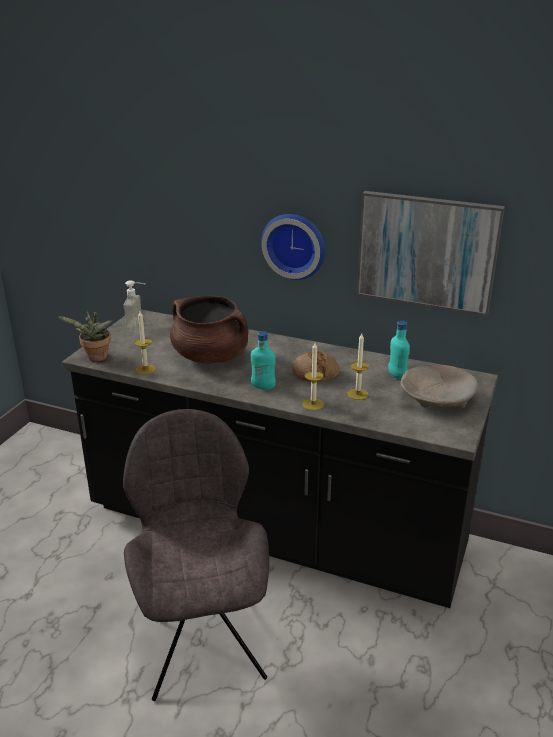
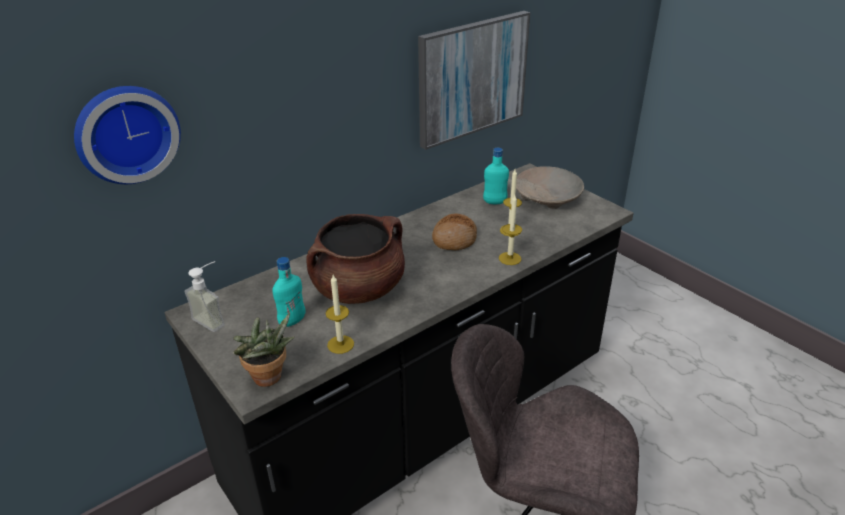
camera: 60 degrees left, 5 degrees up
turquoise bottle [251,331,276,390] -> turquoise bottle moved to [272,257,306,327]
wall clock [261,214,325,280] -> wall clock moved to [74,86,181,184]

